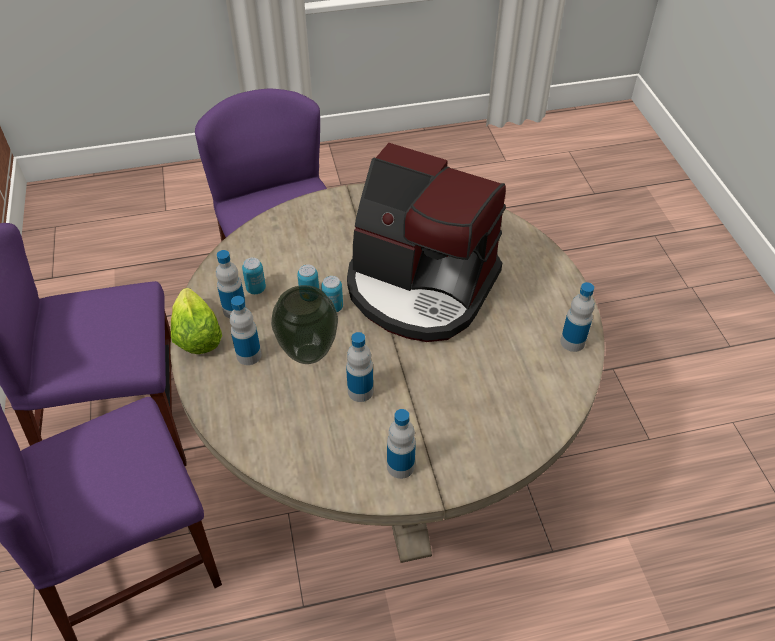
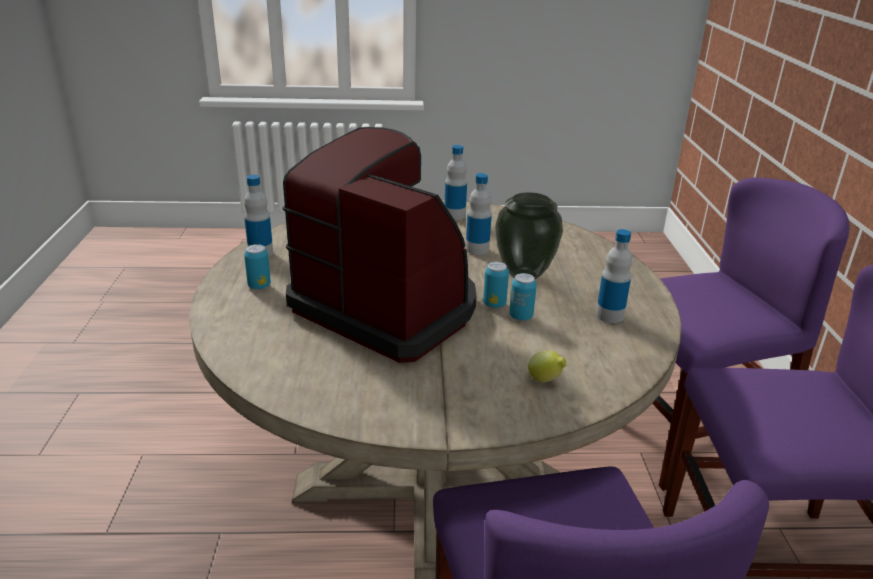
camera: 170 degrees left, 20 degrees down
lettuce [171,288,222,354] -> none
bottle [230,296,261,365] -> none
can [242,258,266,294] -> can moved to [244,244,271,290]
none -> lemon [528,350,566,382]

